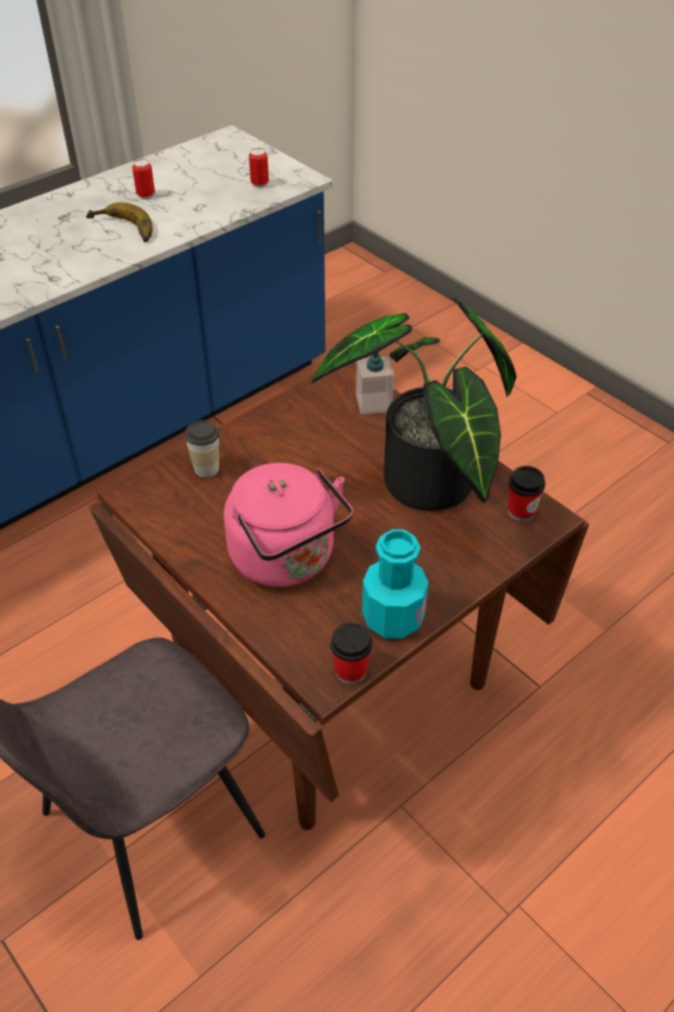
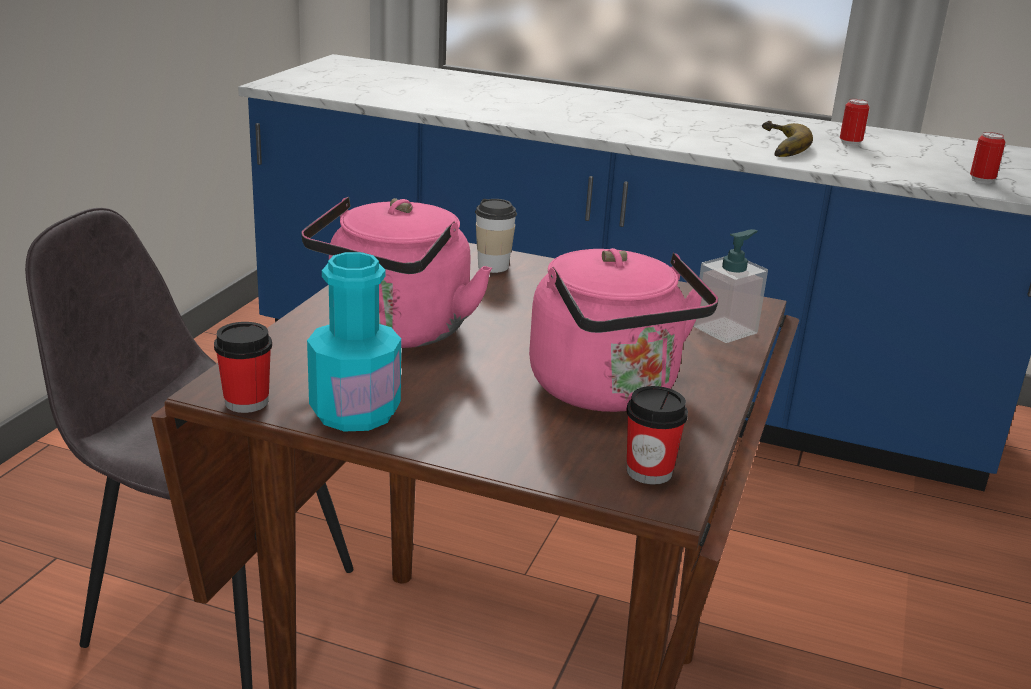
camera: 60 degrees right, 20 degrees down
potted plant [311,298,517,511] -> pink kettle [529,248,718,412]

